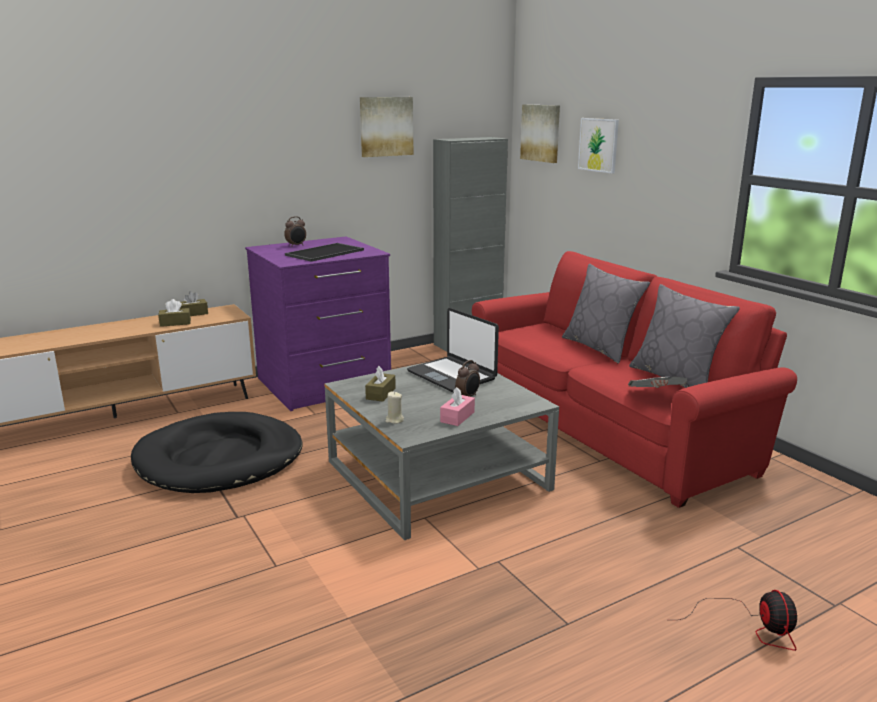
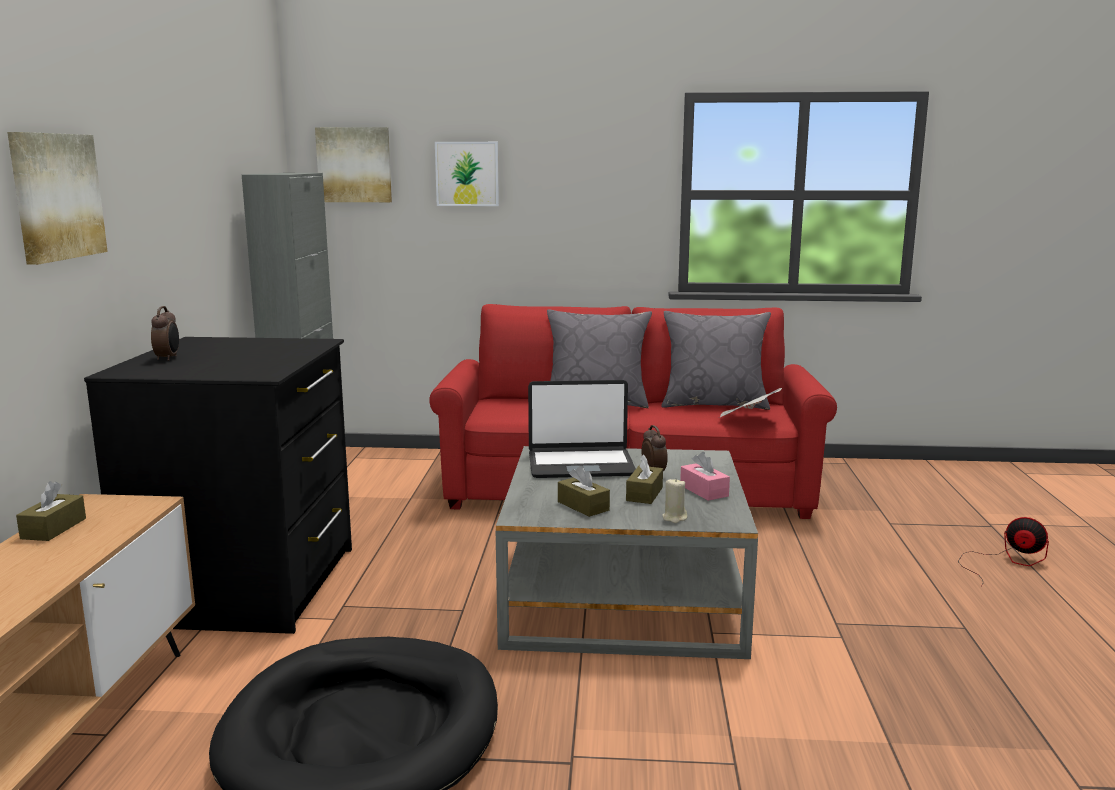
camera: 55 degrees left, 5 degrees down
brown tissue box [158,299,191,327] -> brown tissue box moved to [626,454,663,504]
purple dresser [245,236,391,411] -> black dresser [84,337,352,634]
tray [285,243,364,262] -> none
picture [360,97,413,157] -> picture moved to [7,132,108,265]

